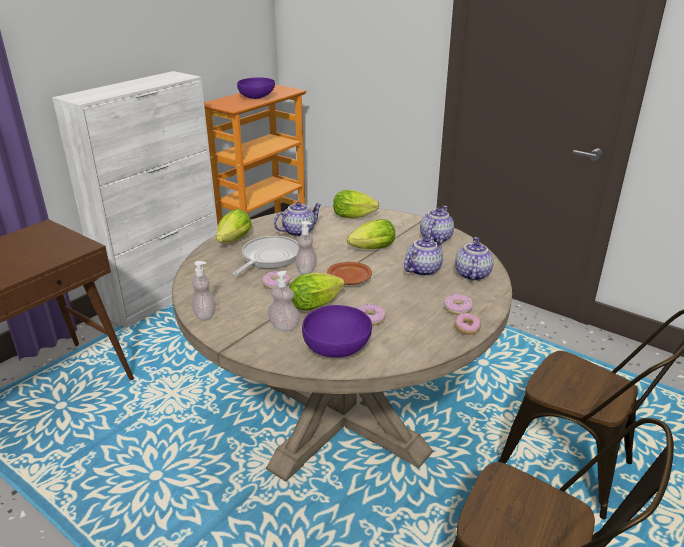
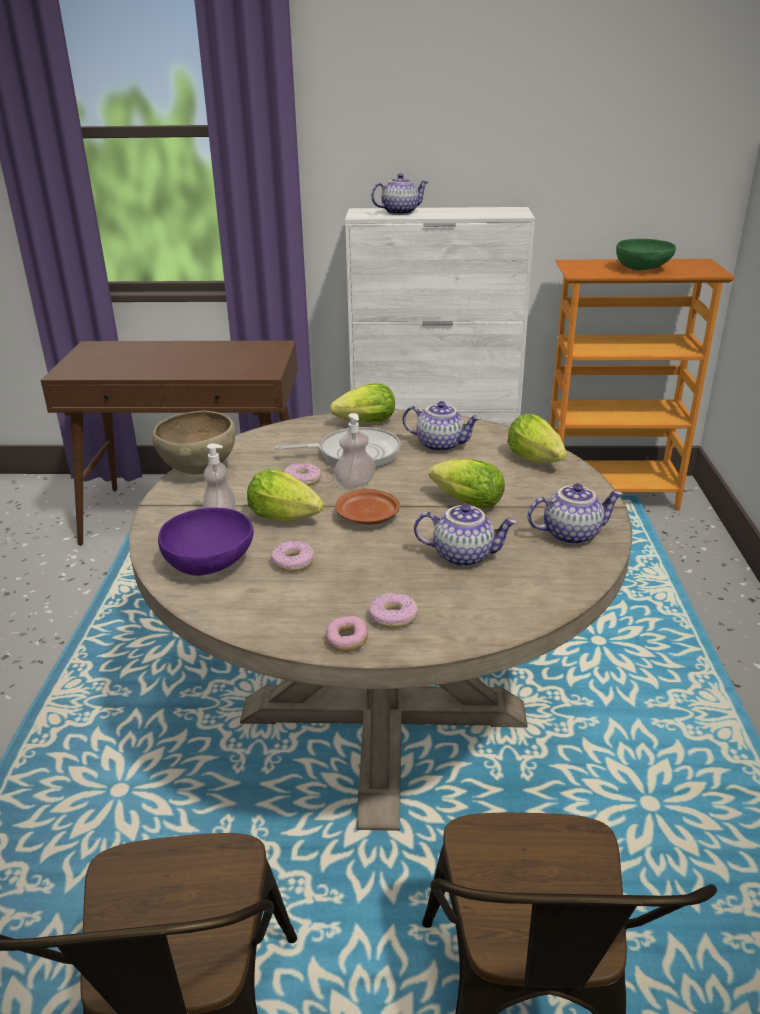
camera: 55 degrees right, 0 degrees up
soap dispenser [192,261,216,320] -> brown bowl [152,411,236,474]
purple bowl [237,77,275,99] -> green bowl [616,239,676,270]
teapot [455,237,494,281] -> teapot moved to [371,173,428,215]

